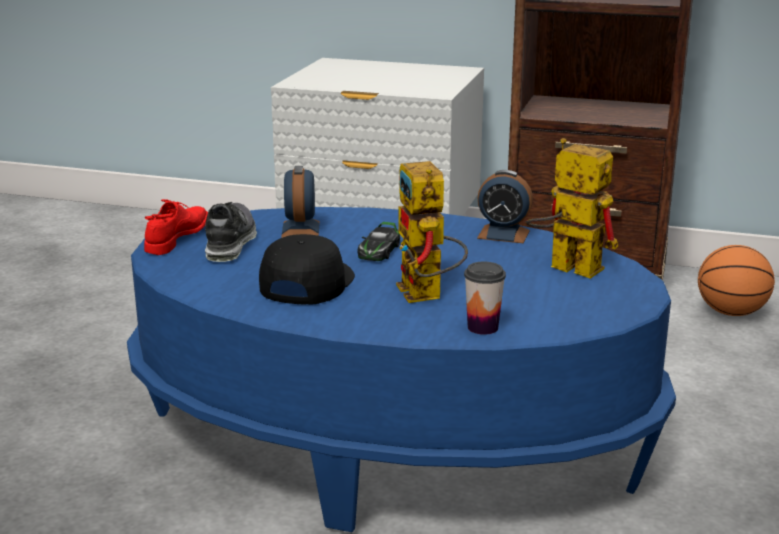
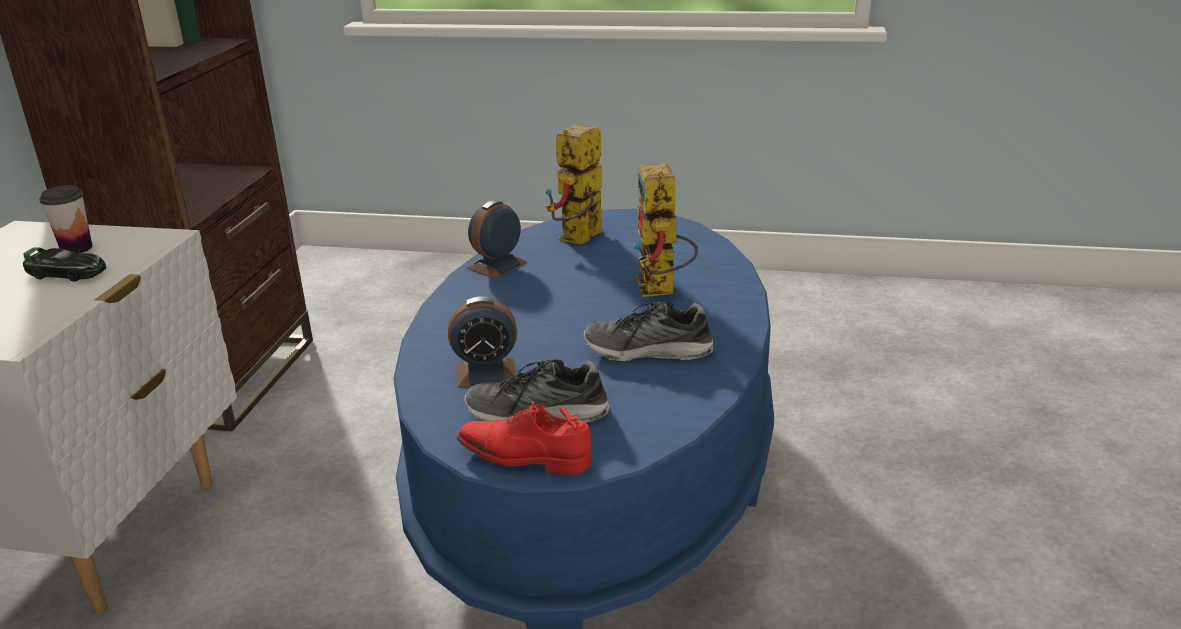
camera: 95 degrees left, 5 degrees up
black cap [259,234,355,304] -> shoe [583,301,713,361]
toy car [357,222,400,261] -> toy car moved to [23,247,106,282]
toy robot [396,161,468,303] -> toy robot turned 105 degrees clockwise [633,163,698,297]
cup [464,262,506,335] -> cup moved to [39,185,92,253]
alarm clock [477,170,533,243] -> alarm clock turned 150 degrees counterclockwise [467,200,527,279]
basketball [698,245,775,316] -> none

